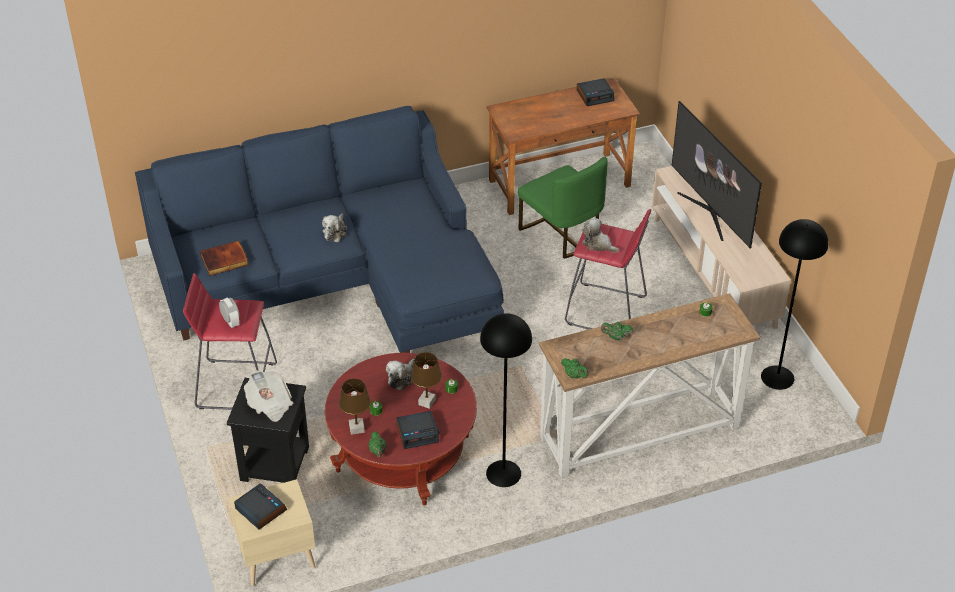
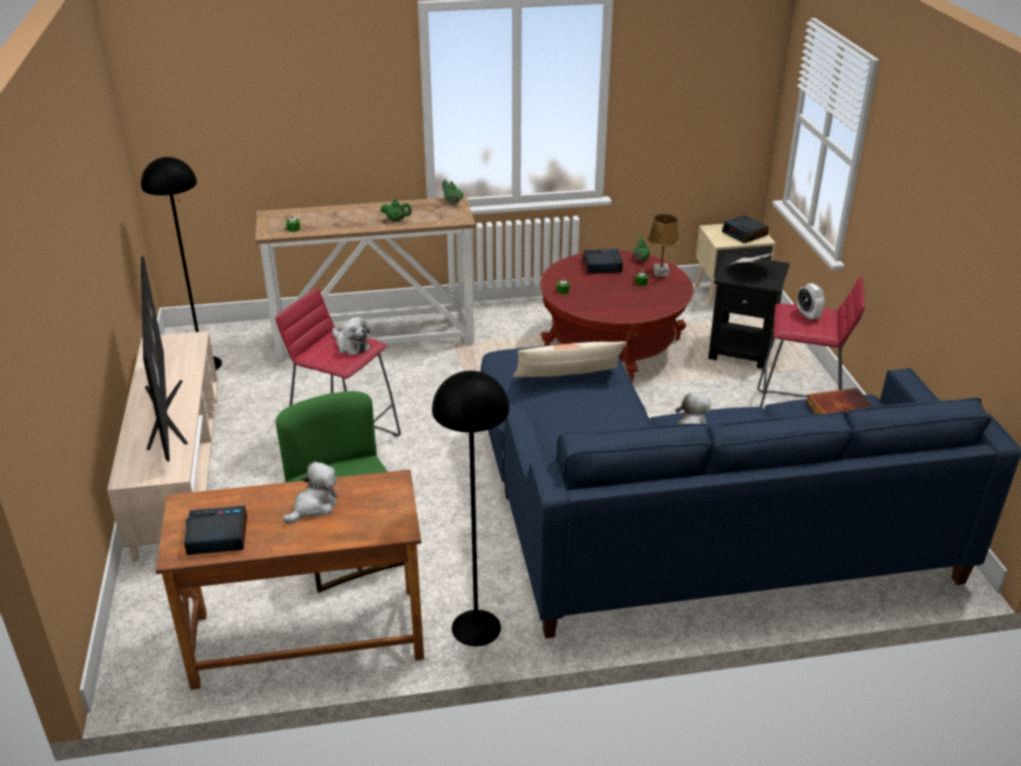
camera: 170 degrees left, 10 degrees down
plush toy [386,358,414,391] -> plush toy moved to [283,462,337,524]
brown table lamp [411,352,442,409] -> none
black floor lamp [480,313,532,487] -> black floor lamp moved to [432,371,510,646]
none -> pillow [513,341,627,377]

